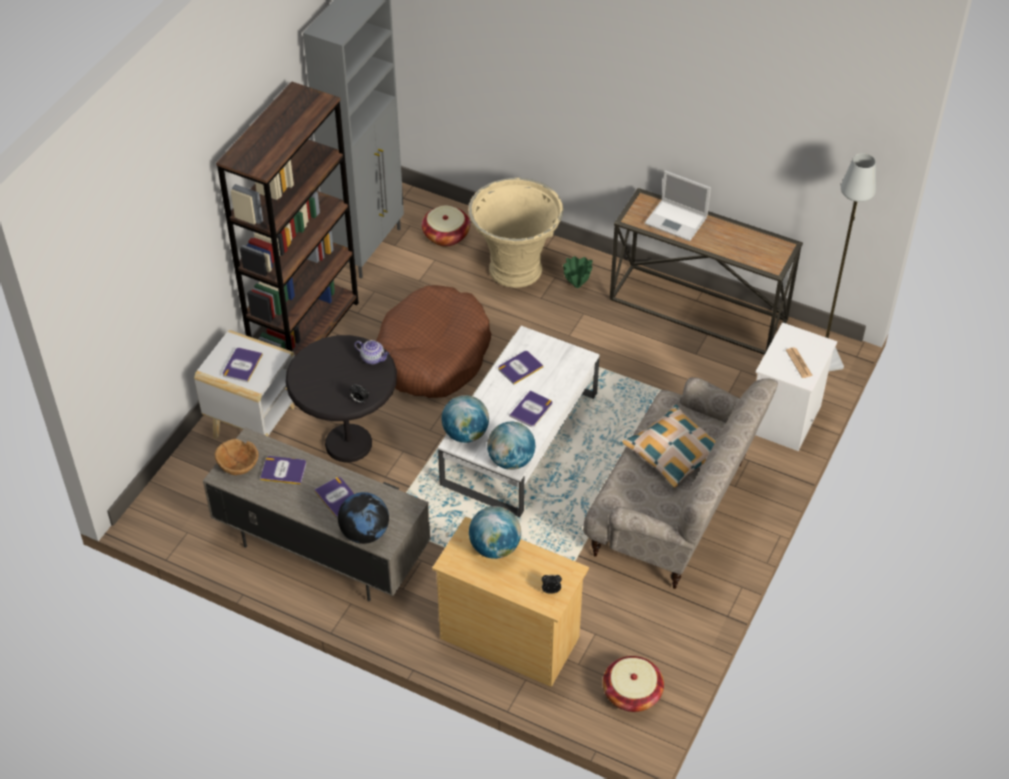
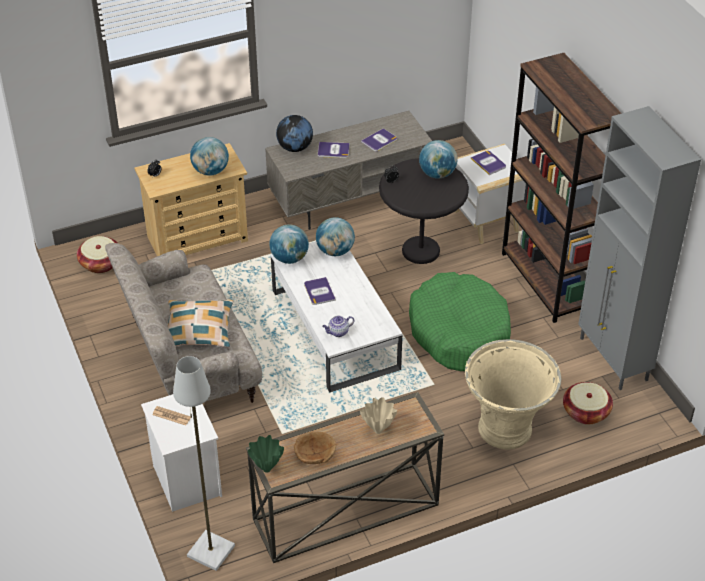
camera: 130 degrees right, 5 degrees down
brown bowl [215,439,259,475] -> brown bowl moved to [294,432,336,464]
teapot [355,340,389,364] -> teapot moved to [322,316,354,337]
brown dog bed [376,285,492,398] -> green dog bed [409,272,511,371]
book [498,351,544,385] -> none
green vase [563,256,593,288] -> green vase moved to [248,435,284,473]
laptop [645,170,711,241] -> beige vase [360,397,397,434]
none -> globe [419,140,458,178]

